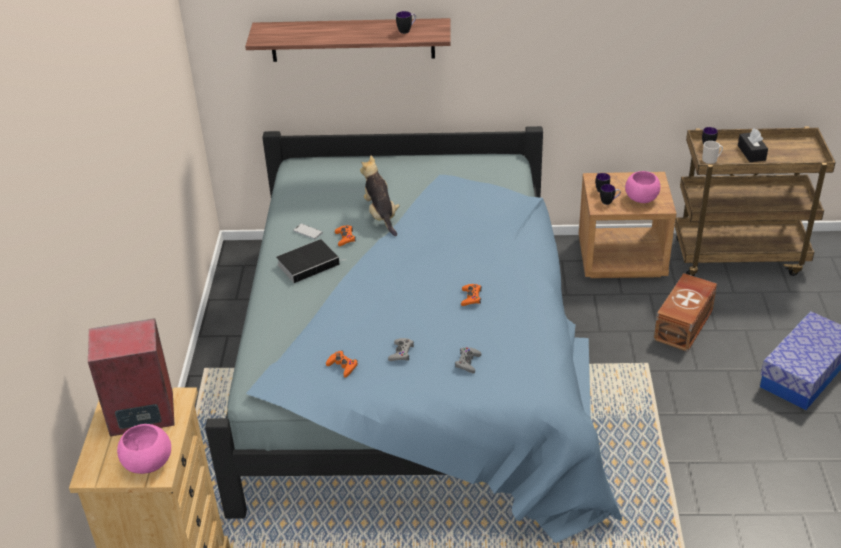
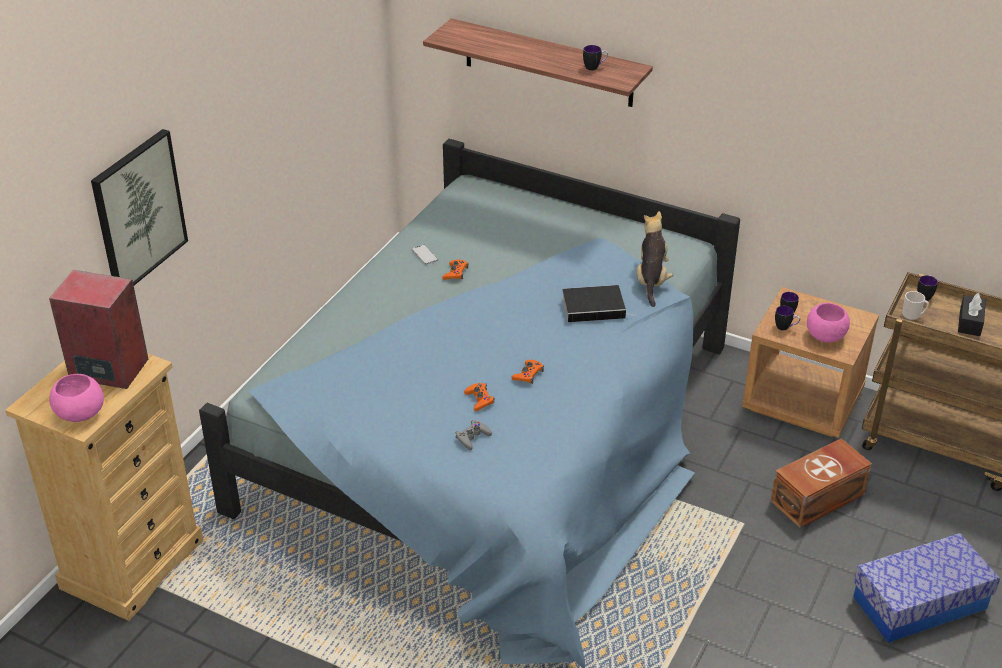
camera: 25 degrees right, 0 degrees up
book [276,239,344,283] -> book moved to [562,285,636,322]
orange game controller [326,351,358,378] -> orange game controller moved to [464,383,495,411]
plush toy [360,155,400,236] -> plush toy moved to [637,211,673,307]
grey game controller [388,338,414,361] -> none
none -> picture [91,129,188,285]

